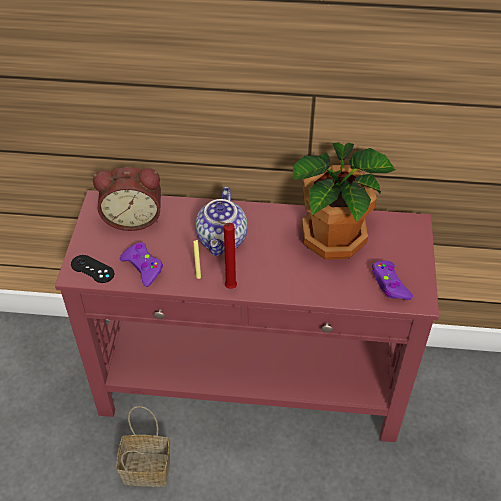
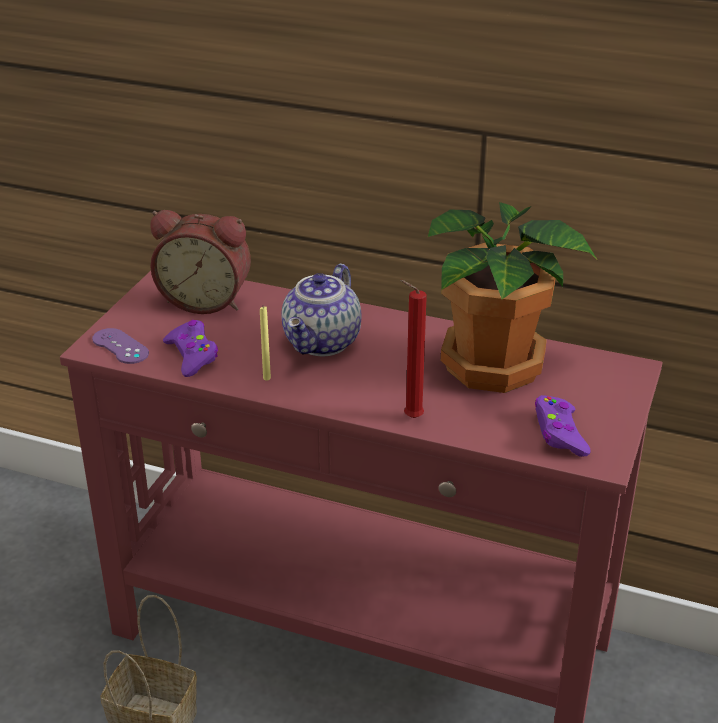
camera: 15 degrees right, 15 degrees down
black game controller [71,255,114,283] -> purple game controller [92,328,149,364]
red candle [218,221,237,289] -> red candle moved to [400,280,427,418]

